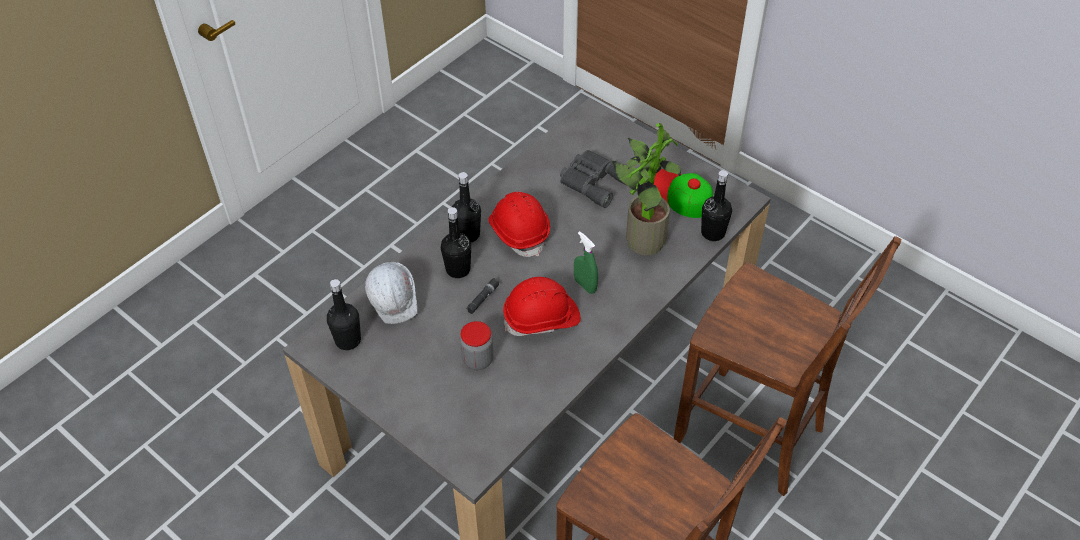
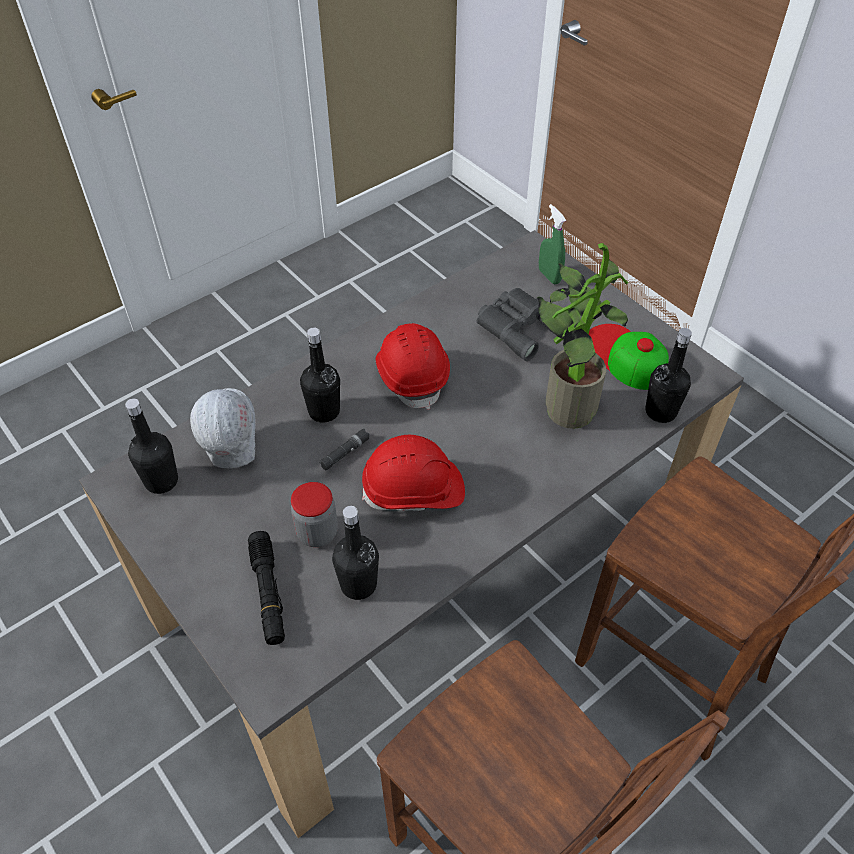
camera: 10 degrees right, 0 degrees up
black bottle [452,172,481,242] -> black bottle moved to [332,506,379,600]
green spray bottle [574,231,598,294] -> green spray bottle moved to [539,204,566,284]
none -> black flashlight [248,531,285,645]

